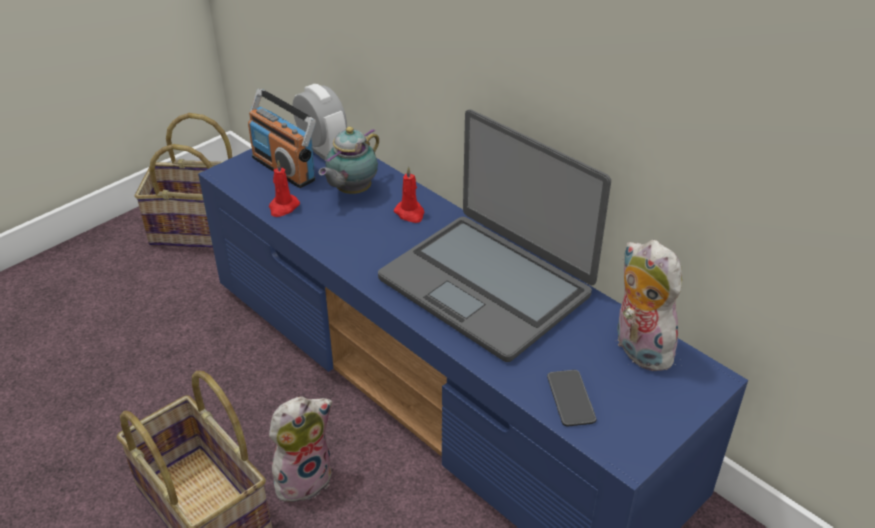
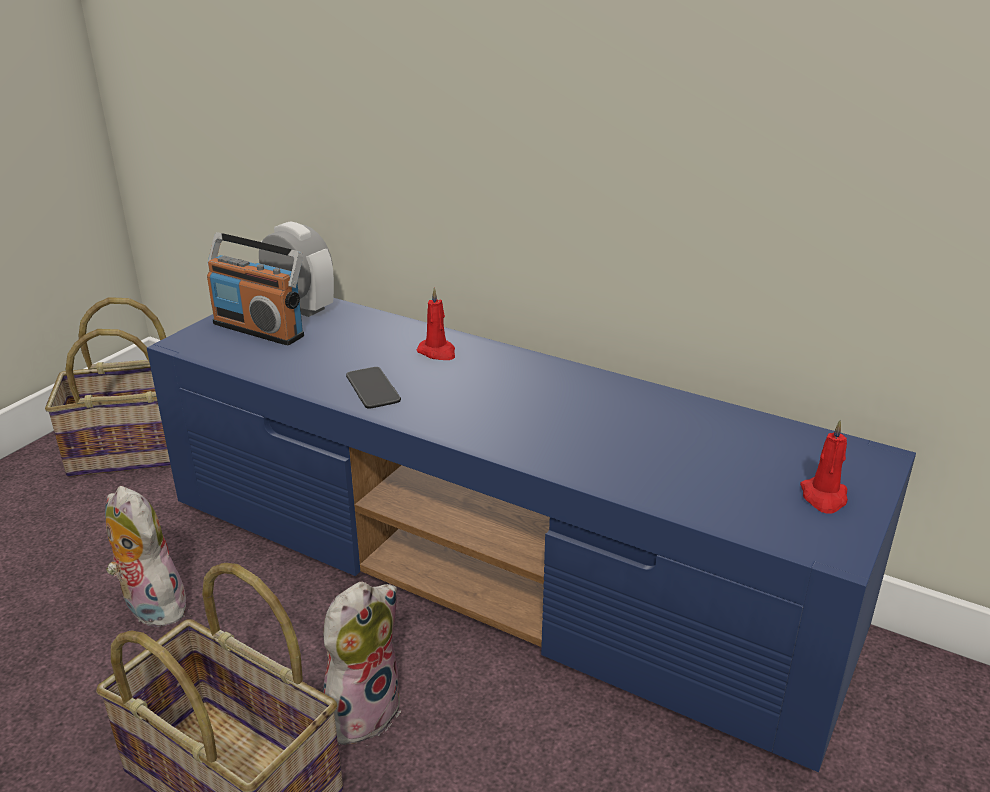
camera: 15 degrees left, 10 degrees down
red candle [269,160,300,217] -> red candle moved to [800,420,848,514]
teapot [318,127,379,194] -> none
laptop [378,109,611,362] -> none
phone [547,370,596,426] -> phone moved to [346,367,401,409]
plush toy [617,240,682,371] -> plush toy moved to [105,486,191,627]

